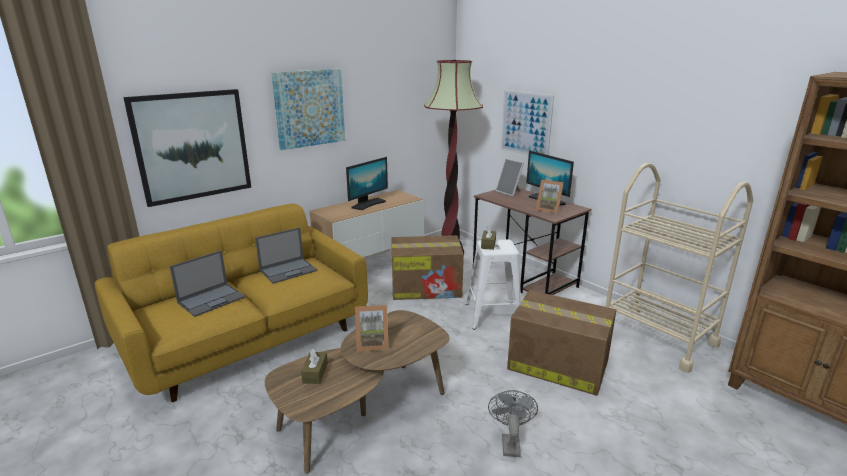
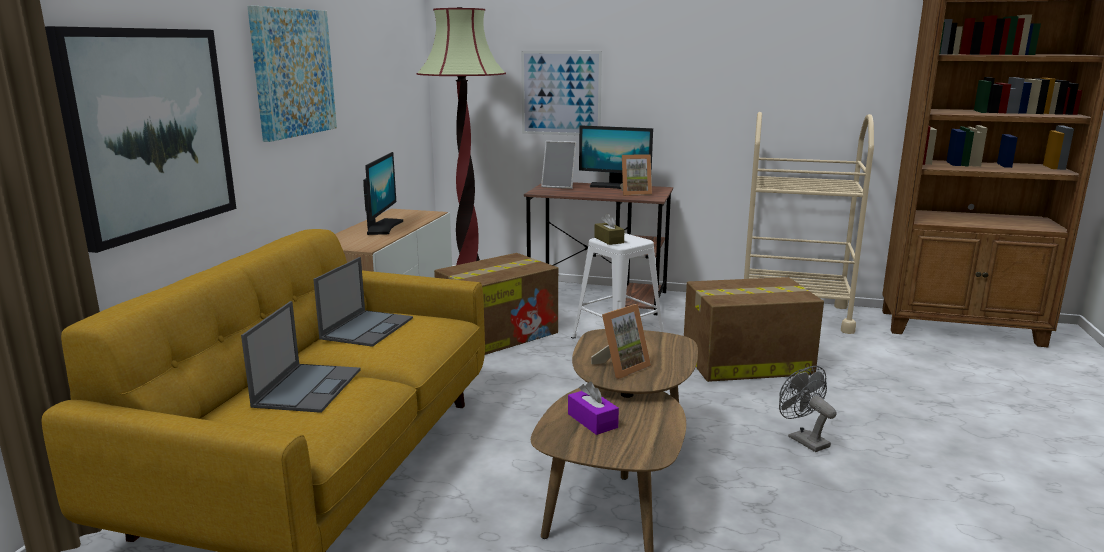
camera: 35 degrees left, 5 degrees down
brown tissue box [301,349,328,384] -> purple tissue box [568,382,619,435]

